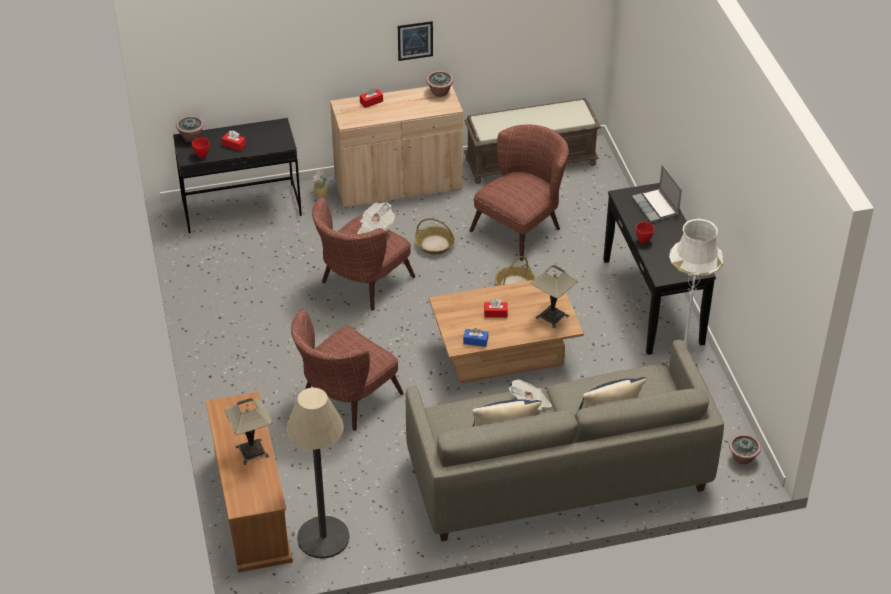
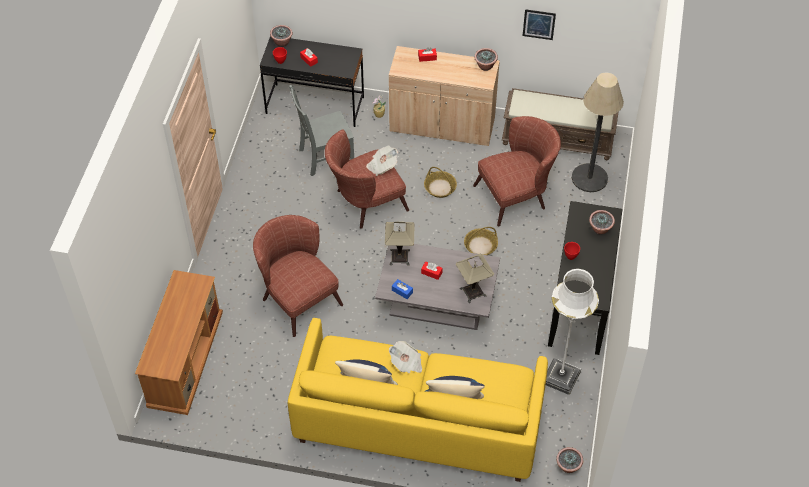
camera: 25 degrees right, 10 degrees up
table lamp [224,398,273,465] -> table lamp moved to [385,222,415,266]
floor lamp [286,388,350,559] -> floor lamp moved to [572,72,624,192]
brown armchair [291,309,404,431] -> brown armchair turned 75 degrees clockwise [253,215,343,337]
picture [398,21,433,61] -> picture moved to [523,9,556,40]
grey sofa [406,340,724,541] -> yellow sofa [288,318,548,482]
brown coffee table [429,276,584,383] -> grey coffee table [375,244,500,330]
laptop [632,165,682,222] -> potted plant [589,210,615,234]
none -> grey chair [289,85,354,176]

